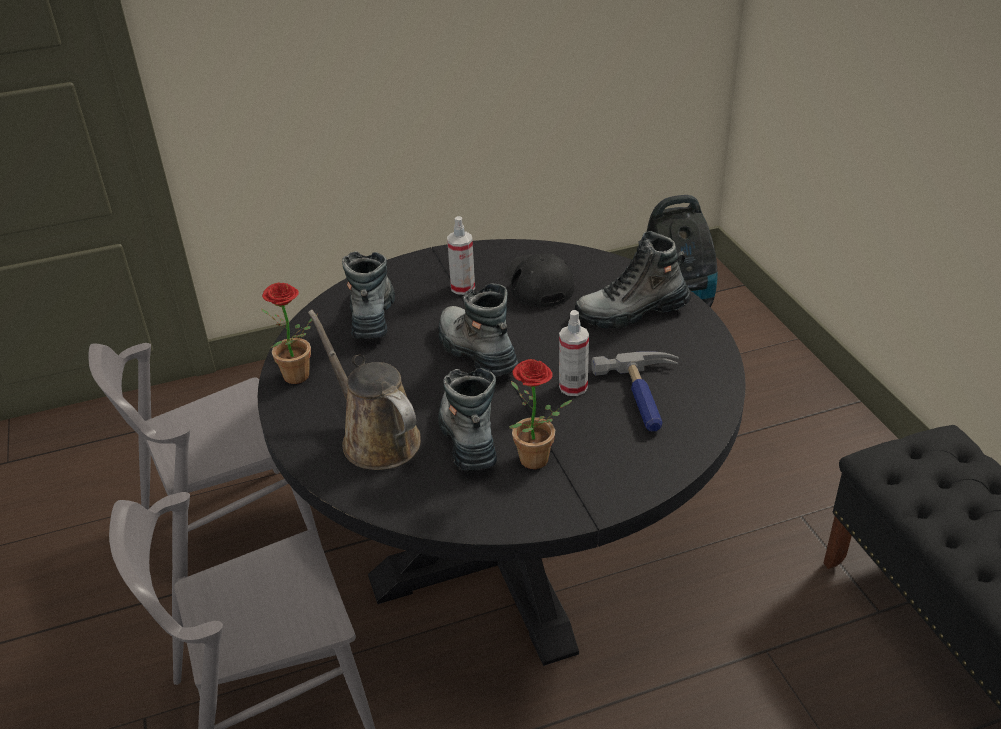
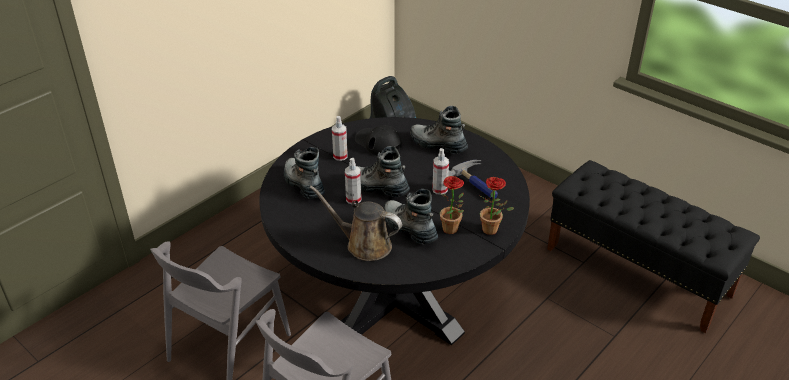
camera: 30 degrees left, 0 degrees up
potted plant [261,283,317,384] -> potted plant moved to [480,177,514,235]
boot [575,231,691,328] -> boot turned 75 degrees clockwise [410,106,468,154]
none -> spray bottle [345,158,362,204]

